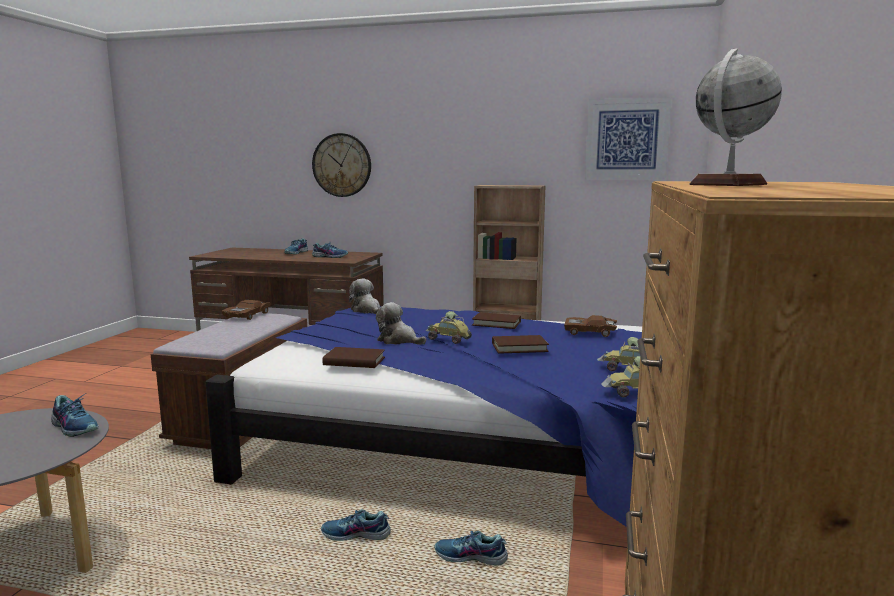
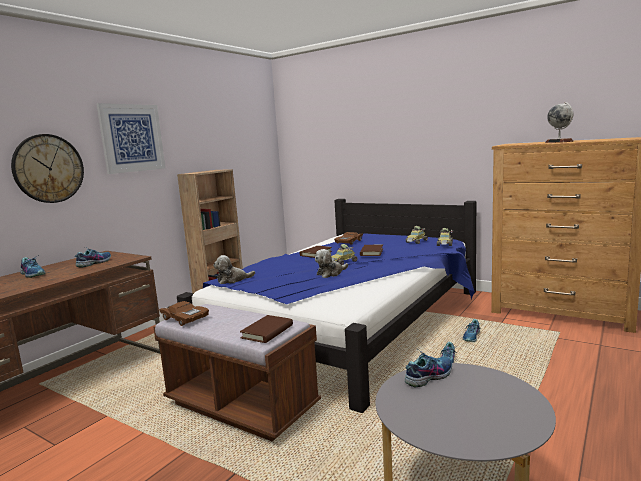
camera: 70 degrees left, 0 degrees up
brown book [322,347,385,368] -> brown book moved to [240,315,293,343]
picture [585,97,672,180] -> picture moved to [96,103,165,174]

